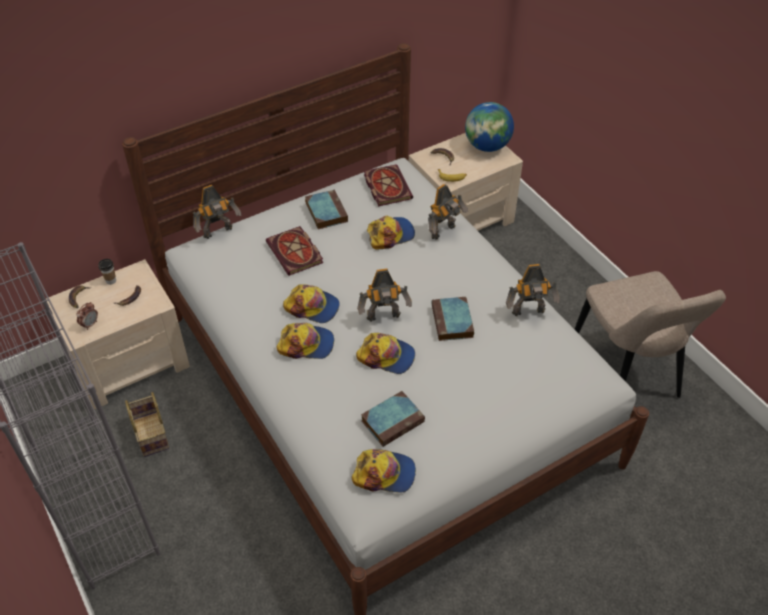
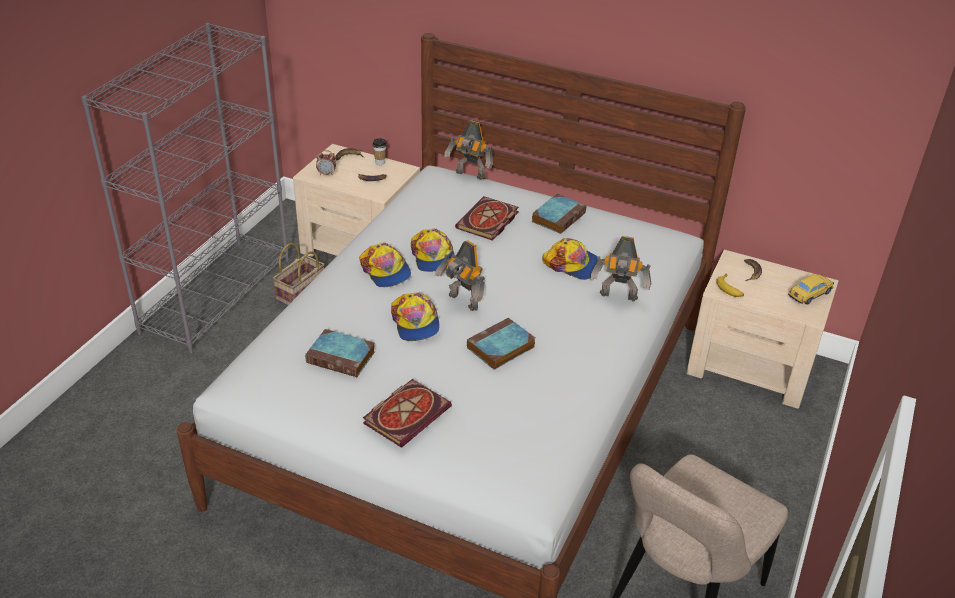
camera: 55 degrees right, 10 degrees down
cap [351,449,416,493] -> none
book [364,164,413,206] -> book moved to [363,379,452,448]
globe [465,102,514,152] -> toy car [788,274,834,305]
toy robot [506,264,560,316] -> none

